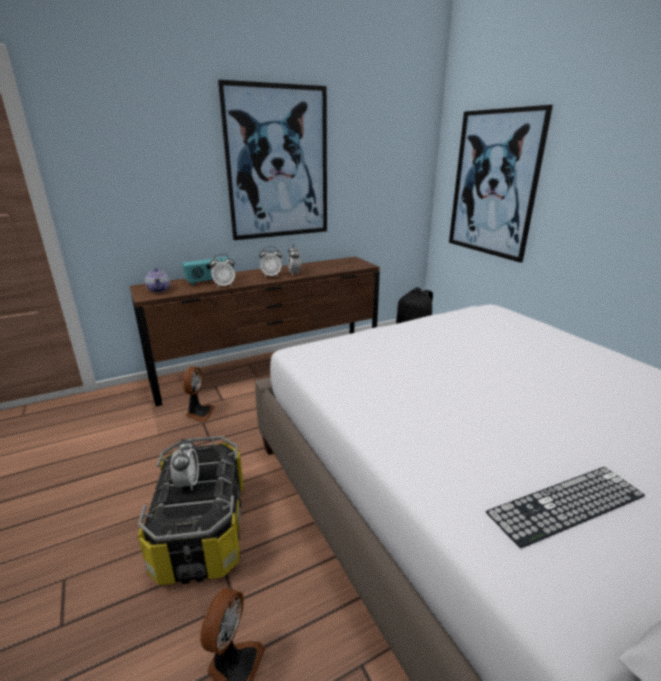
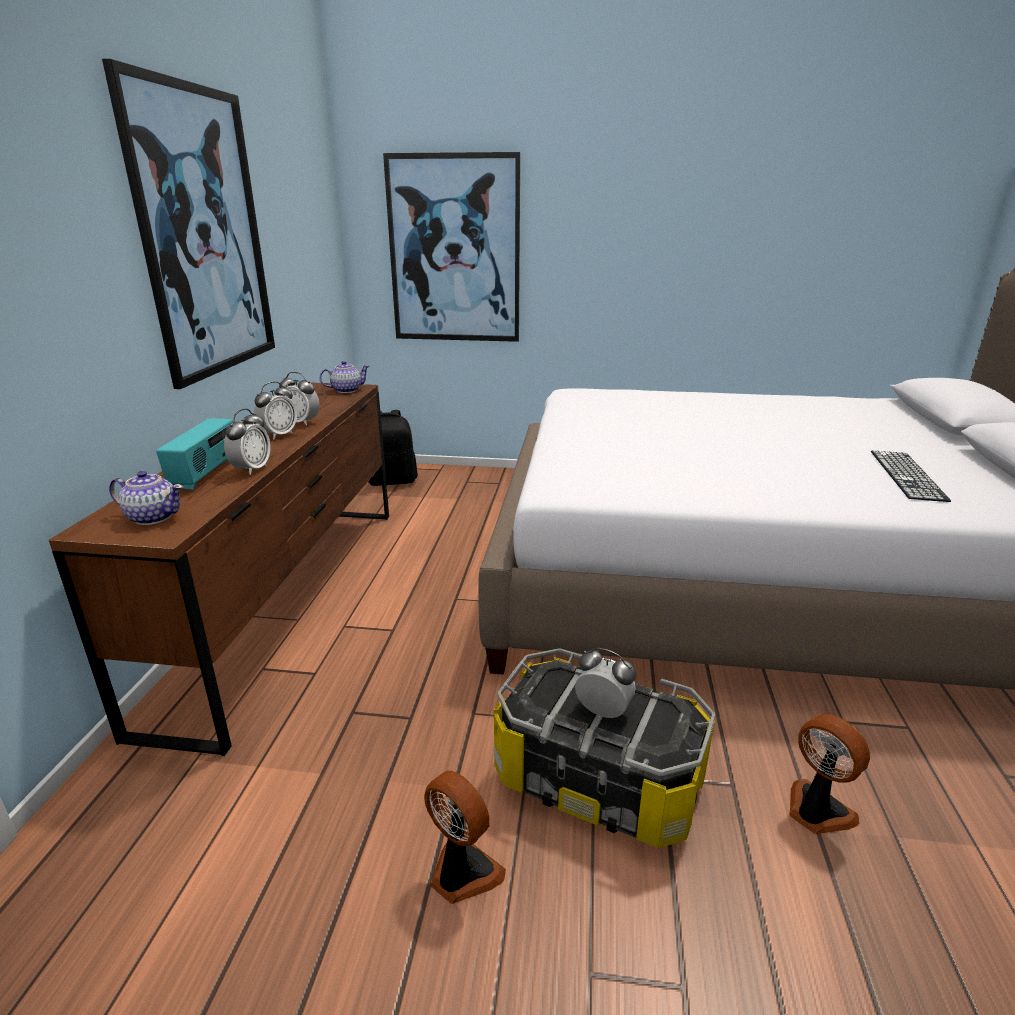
camera: 55 degrees left, 0 degrees up
fan [183,366,215,422] -> fan moved to [424,771,506,904]
none -> teapot [319,361,370,393]

